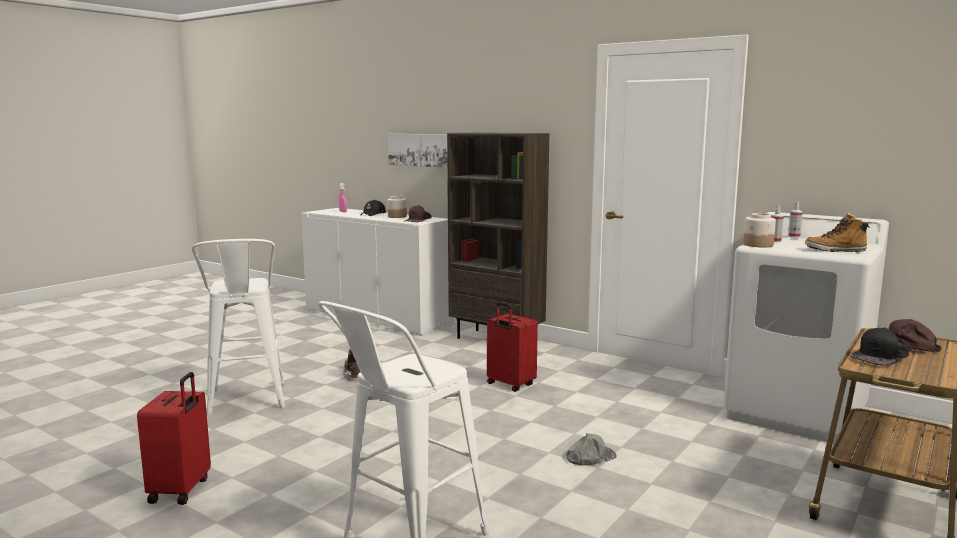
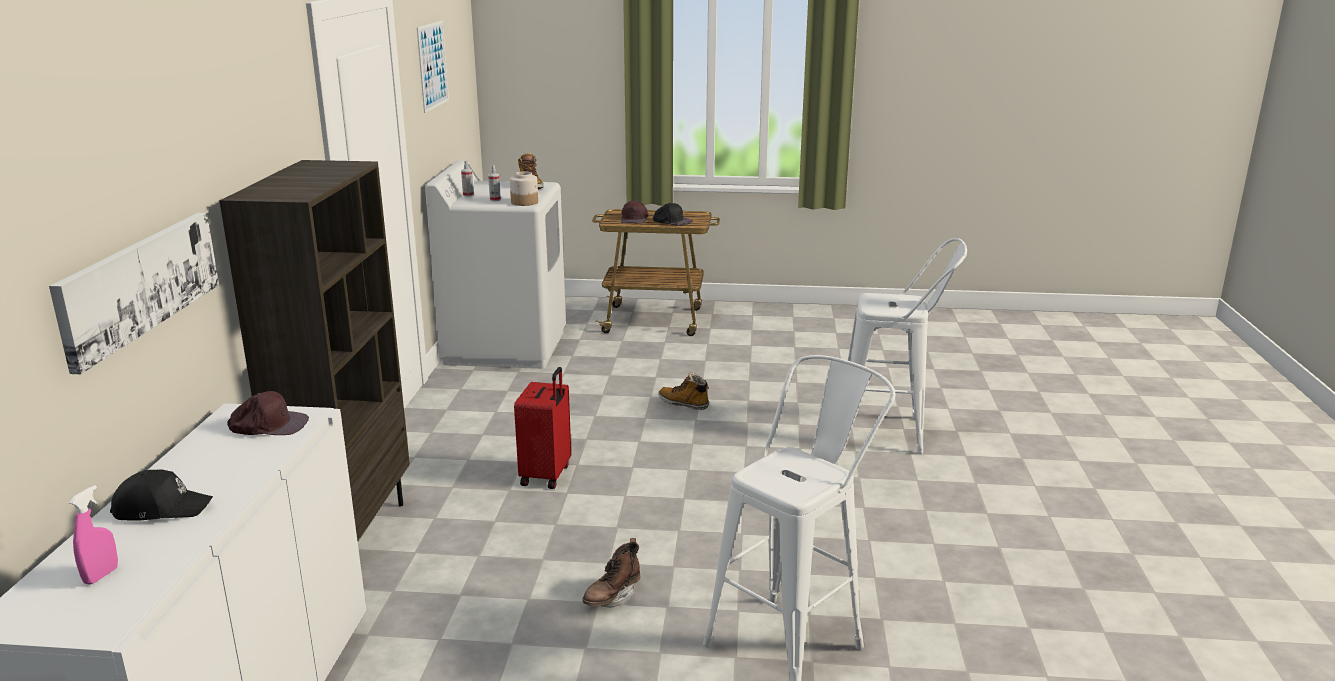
camera: 120 degrees left, 10 degrees up
red suitcase [137,372,211,505] -> none
jar [387,196,407,218] -> none
grey cap [566,433,617,465] -> boot [658,372,709,410]
none -> picture [417,20,449,113]

